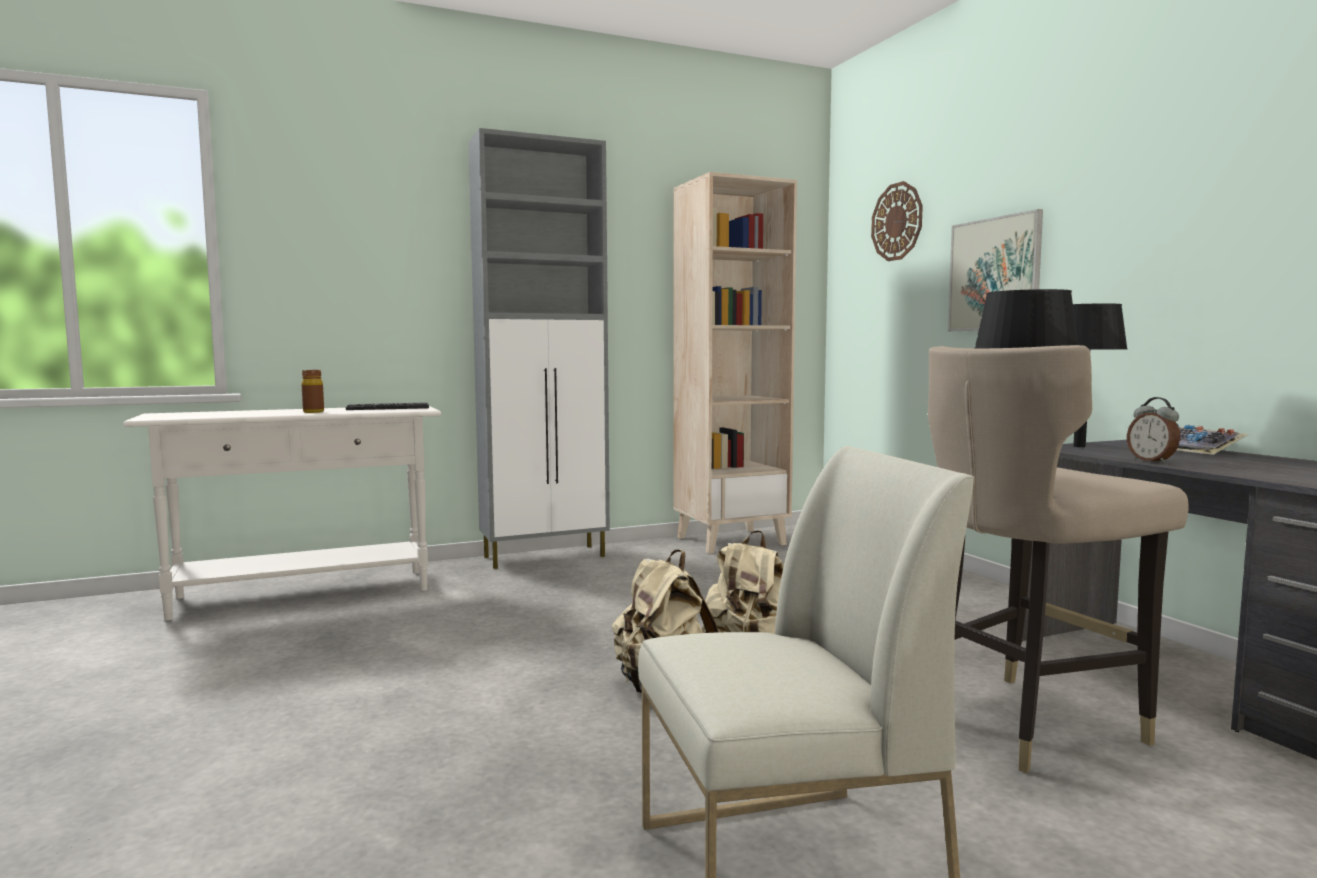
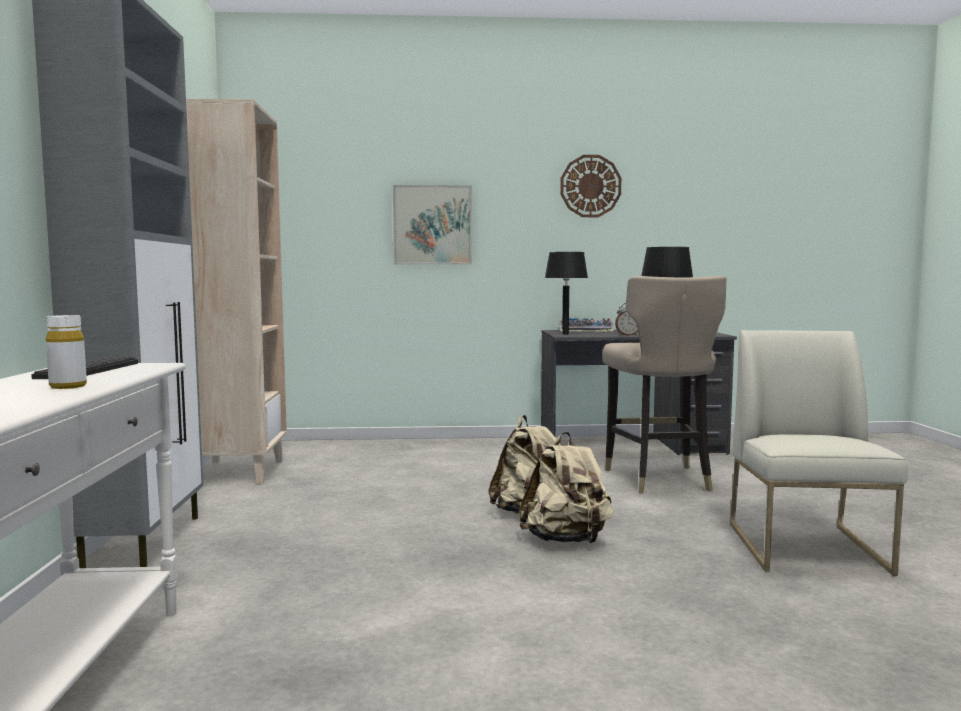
camera: 70 degrees left, 0 degrees up
brown bottle [302,370,324,413] -> white bottle [46,315,87,389]
wall clock [871,181,923,261] -> wall clock moved to [560,155,622,217]

